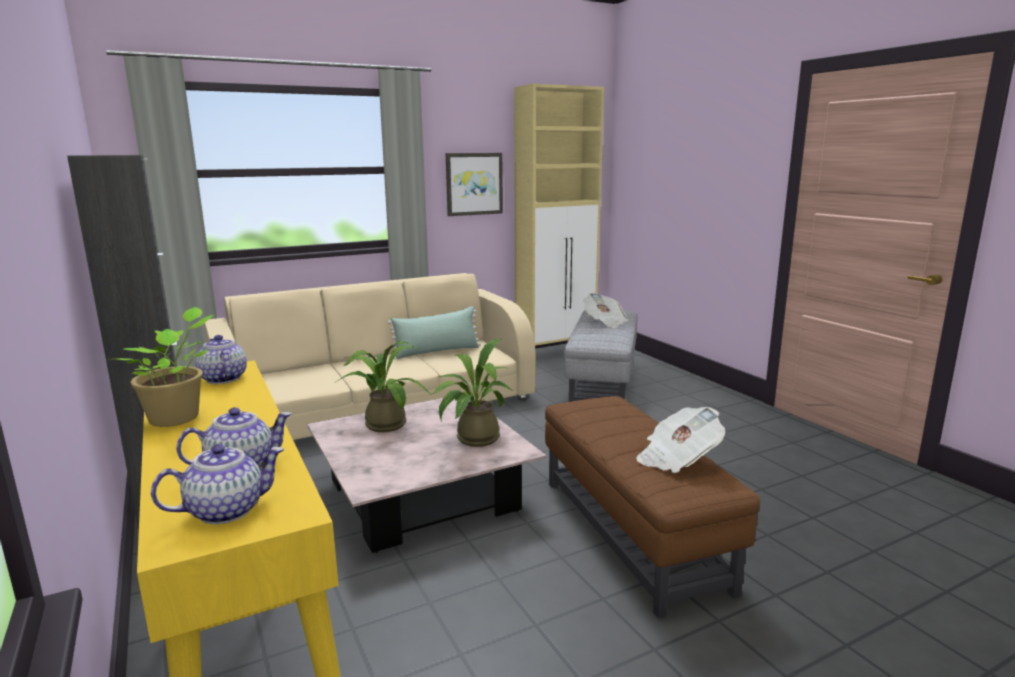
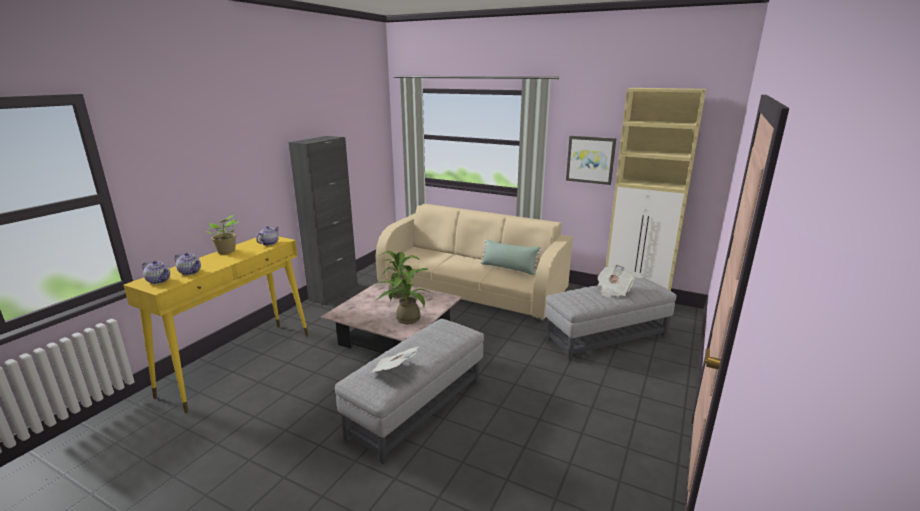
camera: 55 degrees right, 5 degrees up
brown ottoman [545,396,760,619] -> grey ottoman [335,319,484,464]

